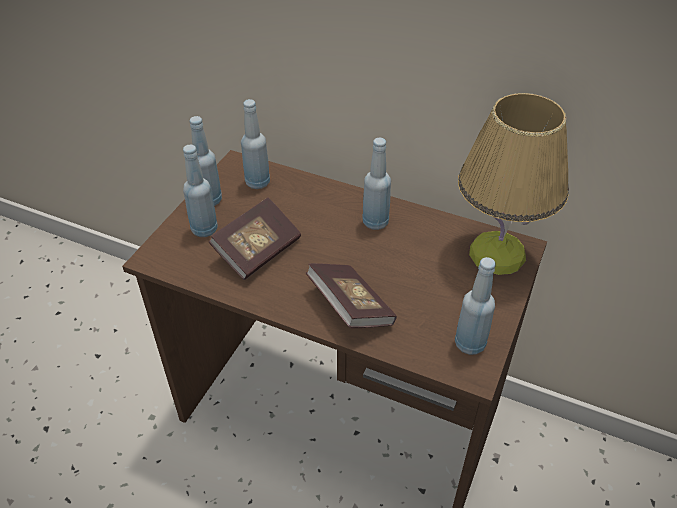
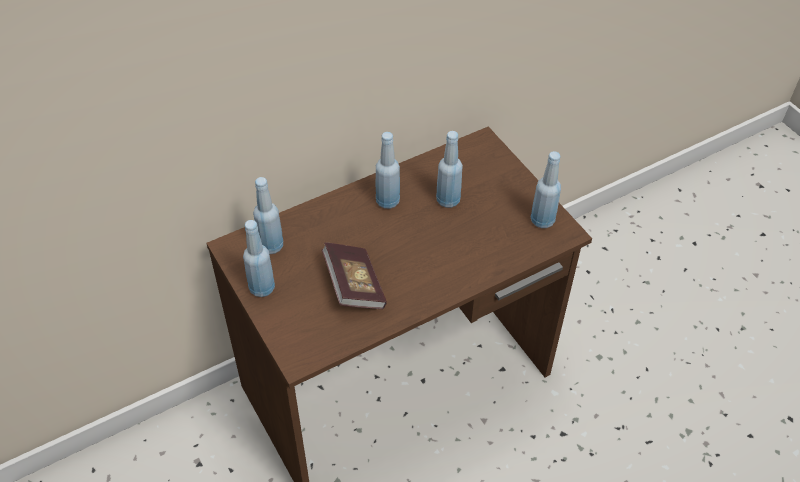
camera: 55 degrees left, 5 degrees up
blue bottle [183,144,218,237] -> blue bottle moved to [436,131,463,208]
book [306,263,397,328] -> none
table lamp [458,93,569,275] -> none

